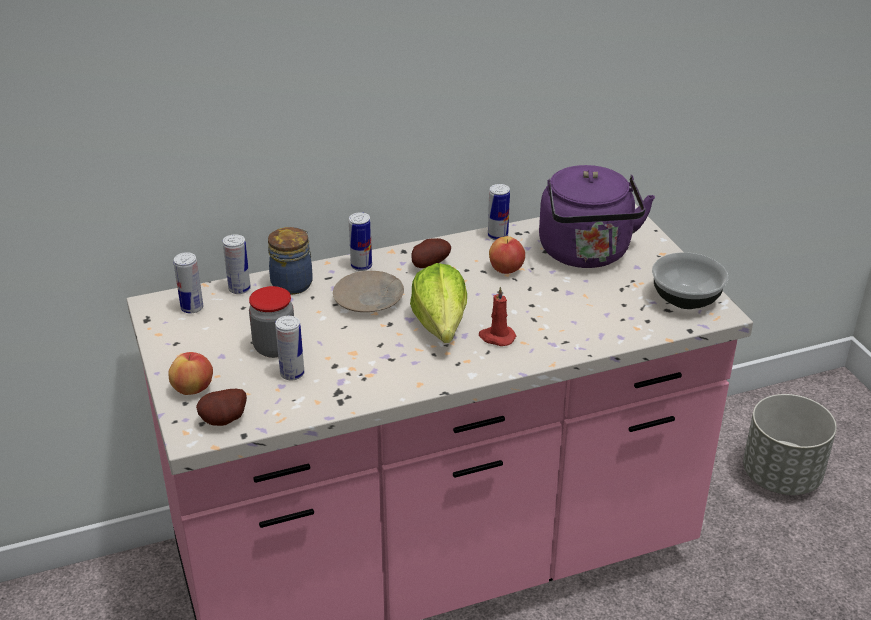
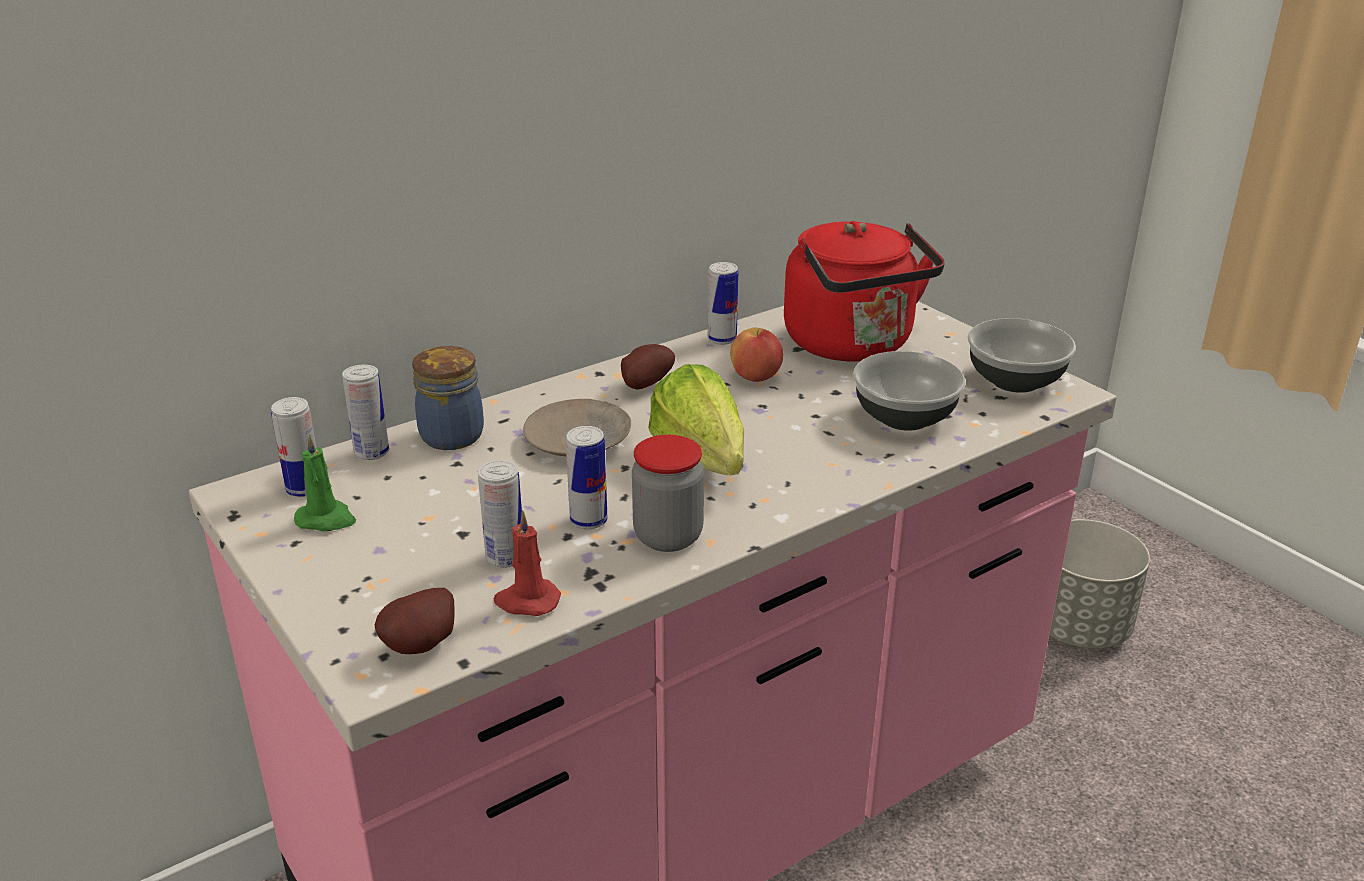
camera: 15 degrees left, 5 degrees down
apple [168,352,213,395] -> none
jar [249,286,294,358] -> jar moved to [632,435,704,552]
can [349,212,372,271] -> can moved to [566,426,607,529]
red candle [479,287,516,346] -> red candle moved to [494,510,561,616]
purple kettle [539,165,655,268] -> red kettle [784,221,945,361]
none -> green candle [294,433,356,531]
none -> bowl [853,351,966,431]

